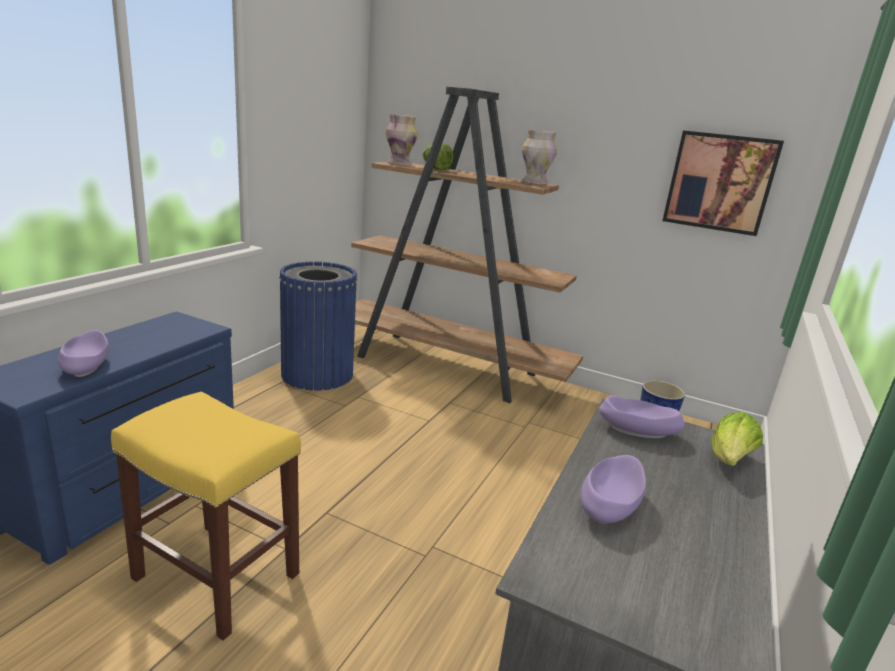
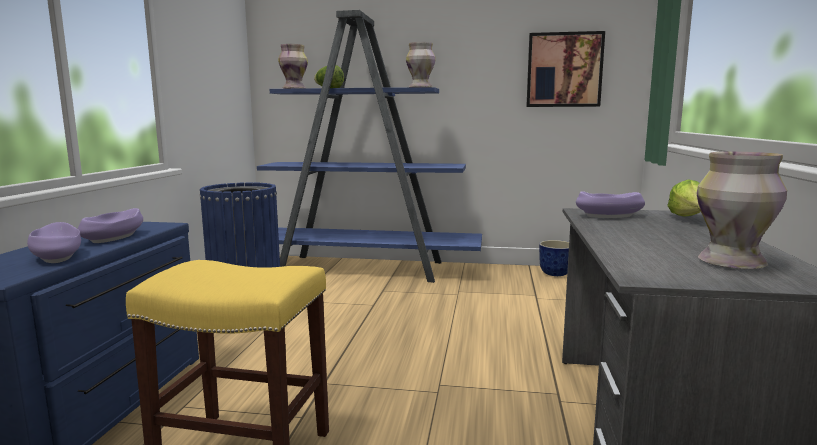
camera: 15 degrees left, 10 degrees down
brown bookcase [351,87,583,403] -> blue bookcase [257,10,482,283]
purple bowl [581,455,646,524] -> purple bowl moved to [78,208,143,243]
none -> vase [696,152,787,269]

